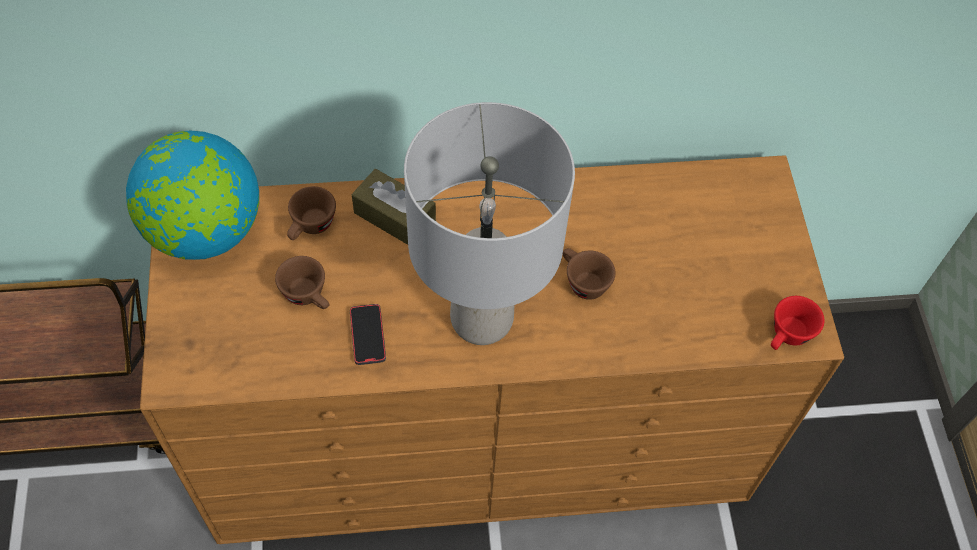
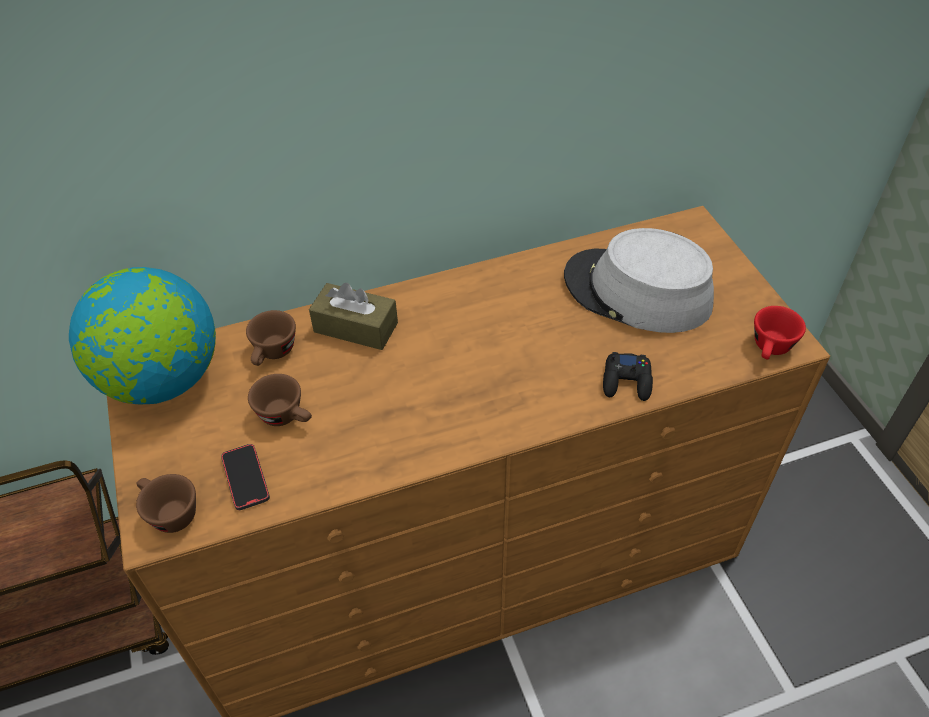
camera: 10 degrees left, 10 degrees down
phone [350,304,386,365] -> phone moved to [221,444,270,510]
grey table lamp [404,102,575,345] -> none
brown cup [562,248,616,300] -> brown cup moved to [136,474,196,533]
none -> grey hat [564,228,714,333]
none -> black game controller [603,352,653,401]

